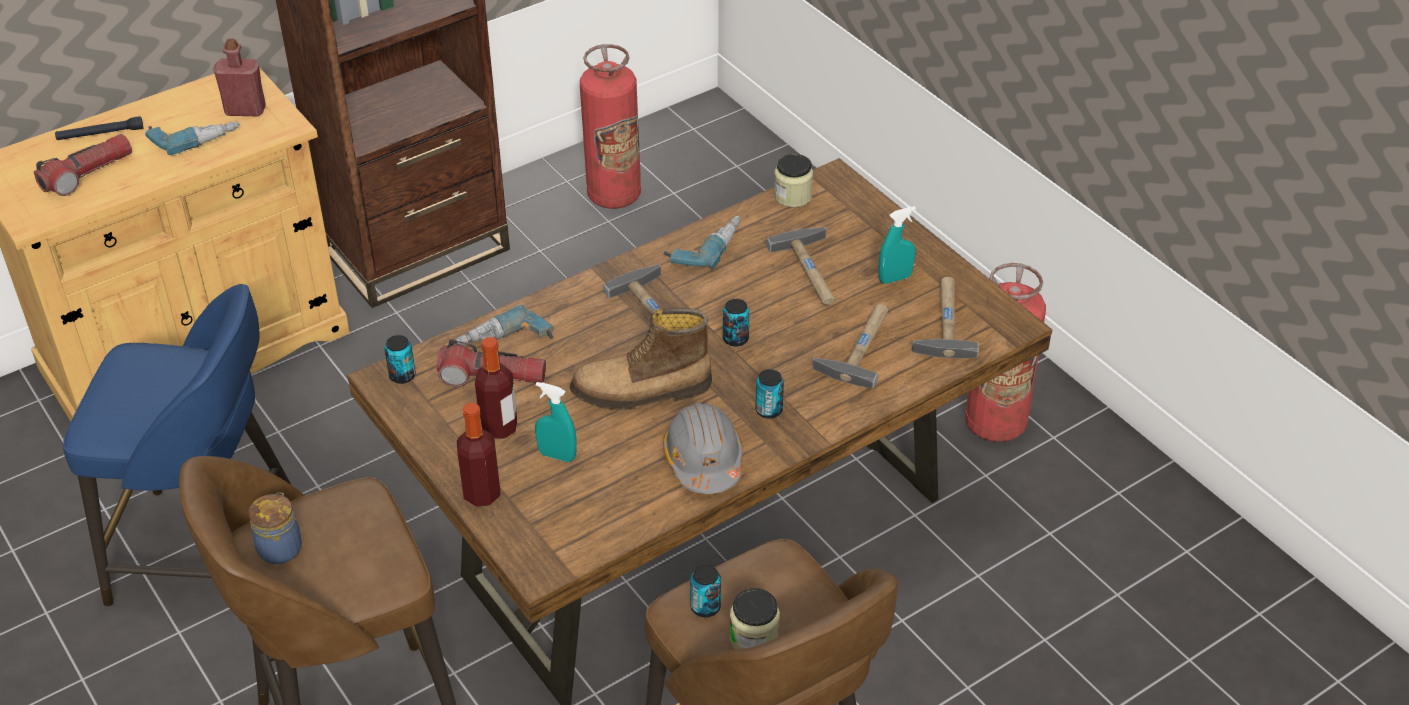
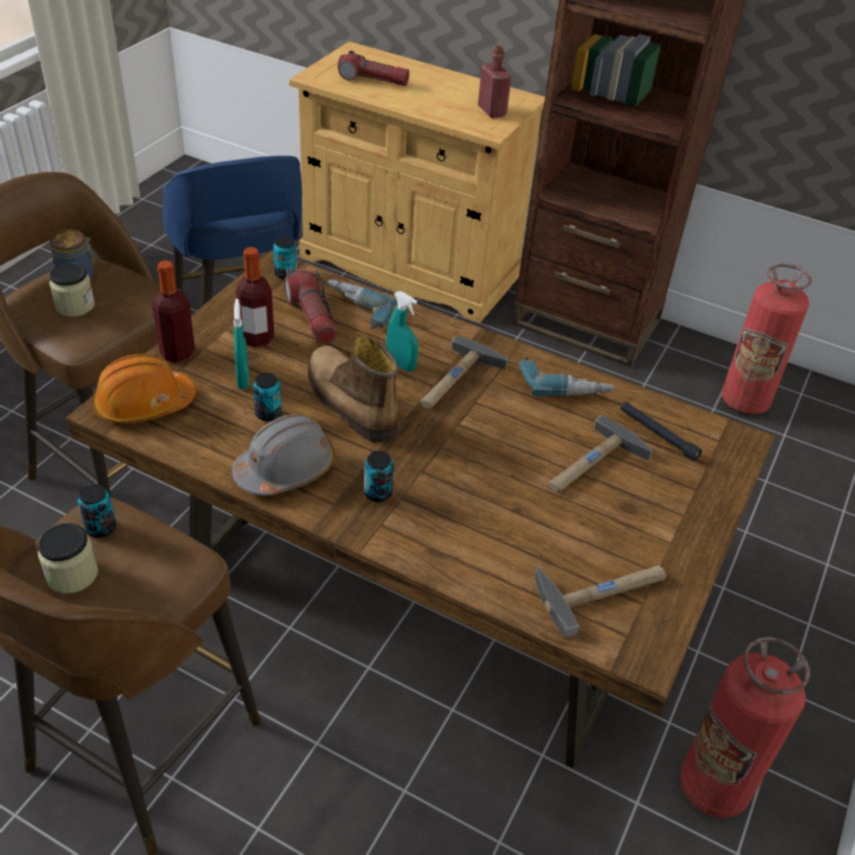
camera: 60 degrees right, 0 degrees up
black flashlight [55,116,144,140] -> black flashlight moved to [621,402,702,461]
power drill [145,121,240,155] -> none
can [723,299,750,347] -> can moved to [253,373,282,421]
jar [774,154,813,207] -> jar moved to [49,263,95,317]
hammer [812,304,889,388] -> none
turquoise spray bottle [878,206,916,284] -> turquoise spray bottle moved to [386,291,418,372]
none -> orange hard hat [92,354,196,423]

